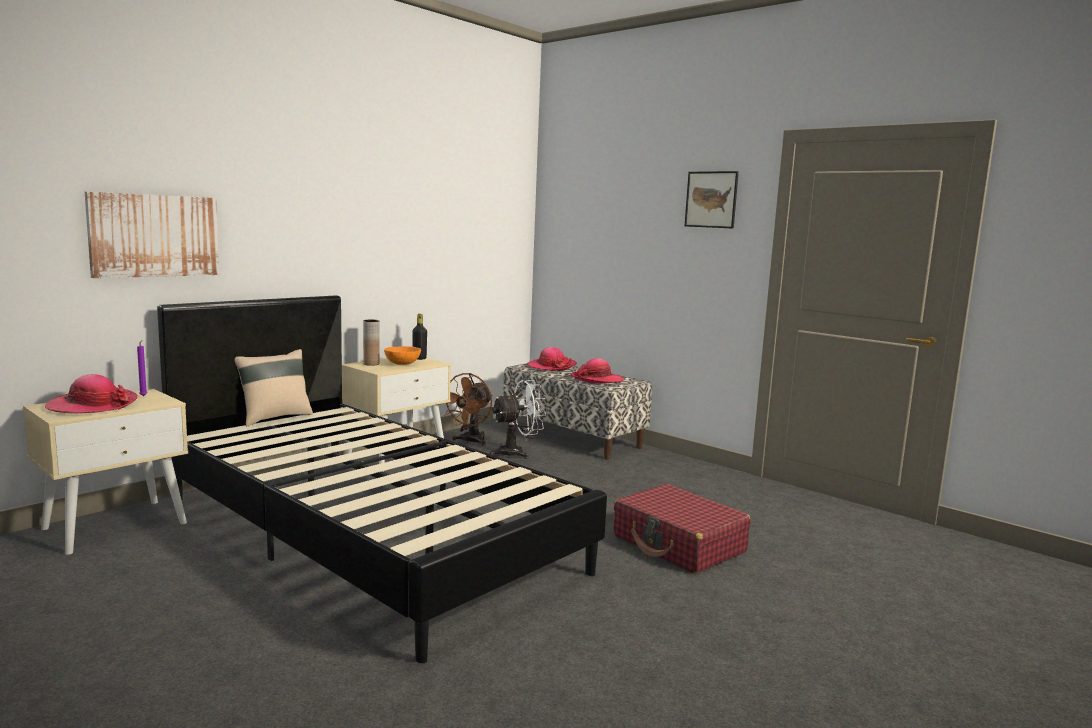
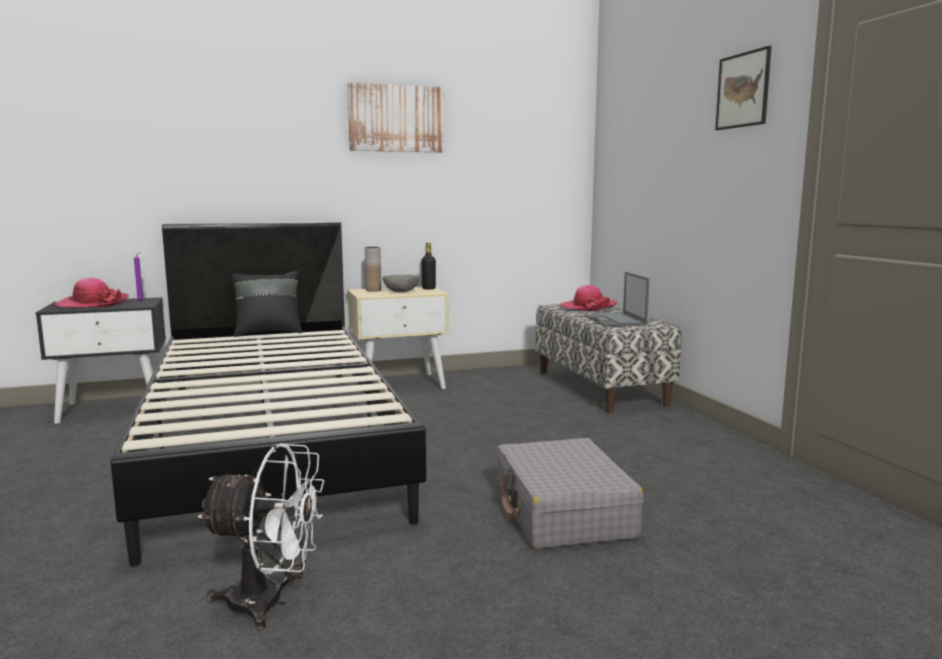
camera: 30 degrees right, 0 degrees up
beige nightstand [23,389,188,555] -> black nightstand [36,297,166,424]
picture [85,192,219,278] -> picture moved to [348,83,444,152]
beige pillow [235,349,313,426] -> black pillow [231,271,302,337]
orange bowl [384,346,421,365] -> grey bowl [383,275,419,292]
brown fan [444,373,493,446] -> none
white fan [490,380,546,459] -> white fan moved to [197,443,324,630]
hat [571,358,624,384] -> laptop [585,272,650,327]
red suitcase [614,484,751,574] -> grey suitcase [496,438,643,549]

